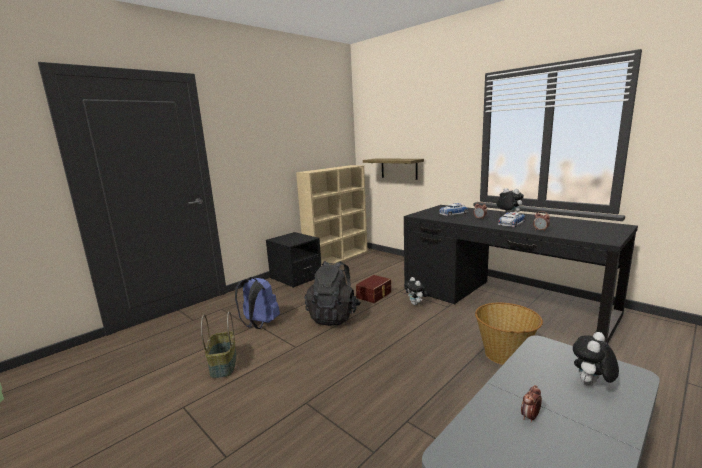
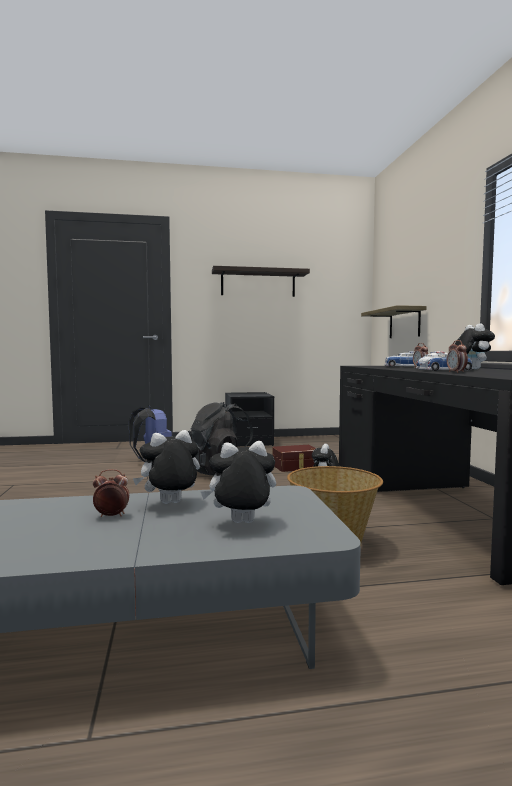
camera: 35 degrees right, 10 degrees down
basket [201,311,237,379] -> none
beige bookcase [296,165,368,265] -> none
none -> plush toy [133,430,200,504]
none -> shelf [212,266,310,297]

